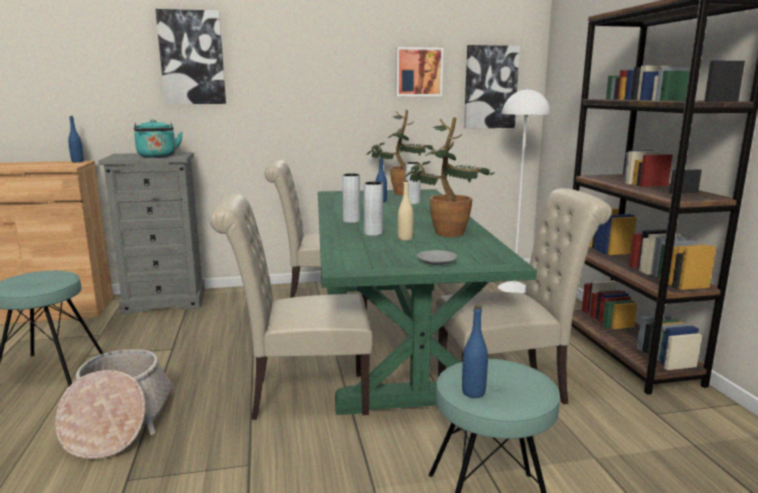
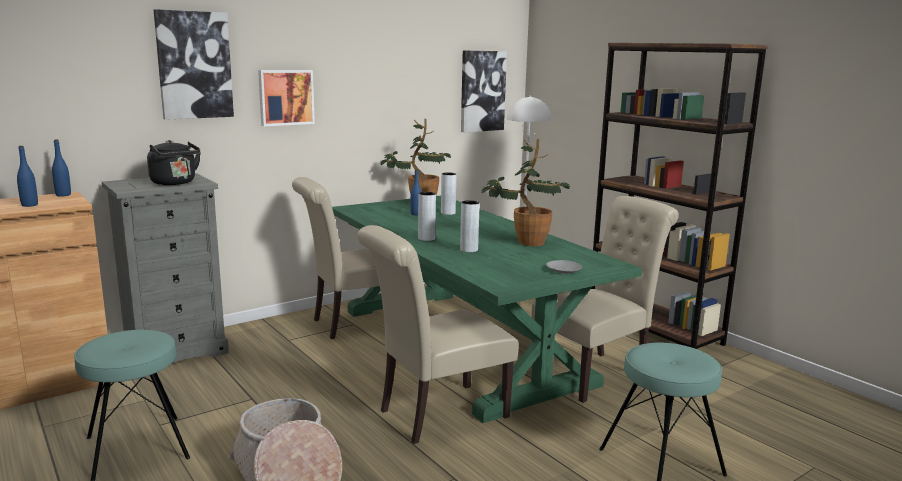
camera: 25 degrees left, 0 degrees up
turquoise kettle [134,119,183,157] -> black kettle [147,140,201,185]
picture [395,47,443,96] -> picture moved to [258,70,315,126]
beige bottle [398,180,414,241] -> none
blue bottle [462,305,488,398] -> blue bottle moved to [17,146,38,207]

